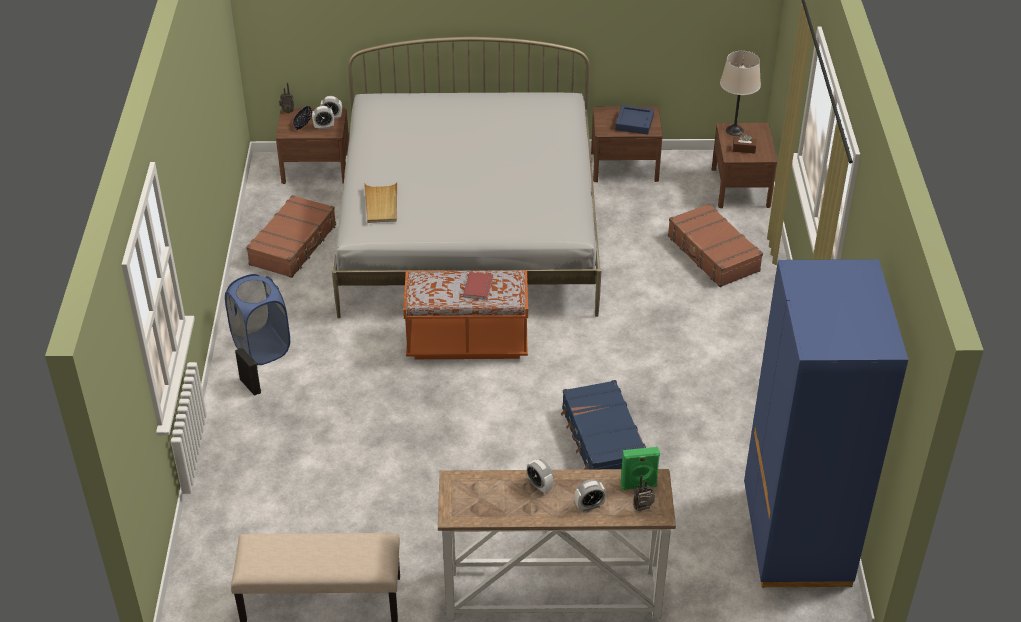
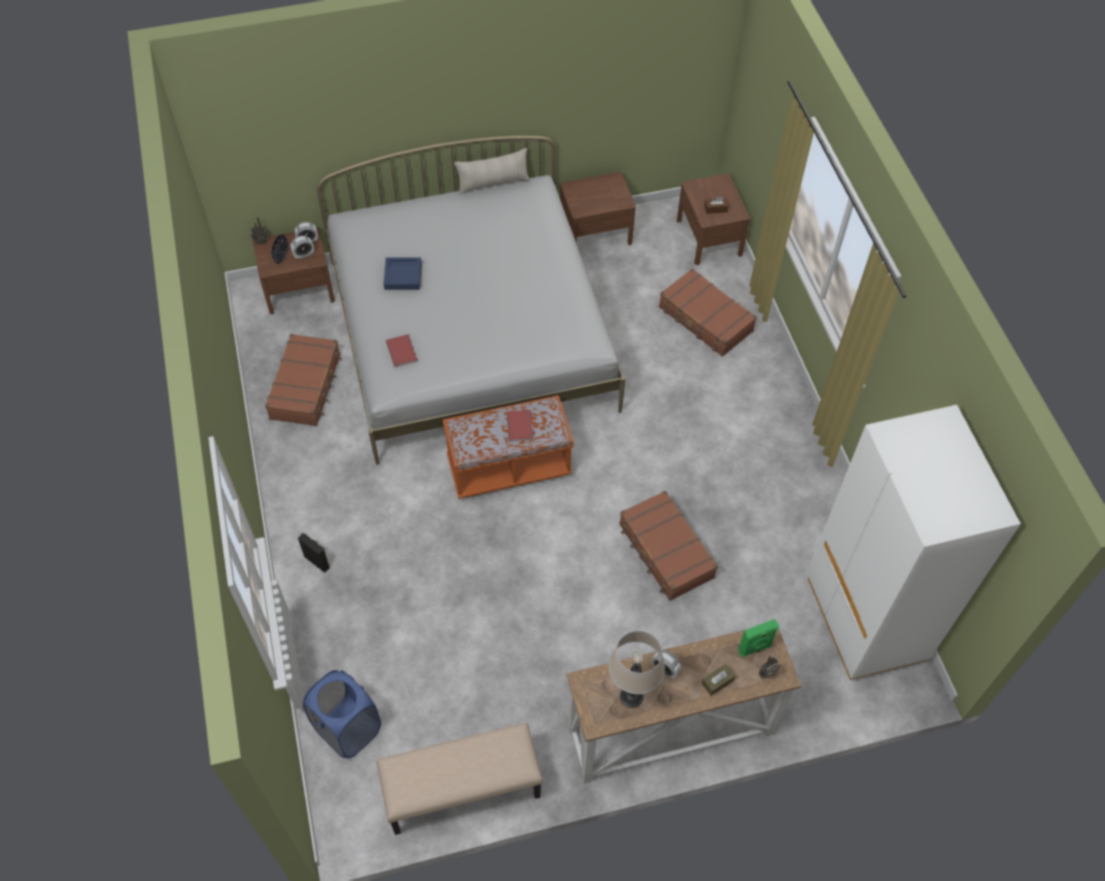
camera: 15 degrees left, 15 degrees up
blue laundry basket [225,274,290,365] -> blue laundry basket moved to [303,670,381,758]
beige tray [364,183,397,223] -> red book [386,334,418,368]
blue suitcase [561,380,646,469] -> brown suitcase [619,490,718,601]
alarm clock [574,479,606,511] -> brown tissue box [702,664,735,696]
blue tray [615,105,654,134] -> blue tray moved to [384,257,422,290]
beige table lamp [720,51,761,136] -> beige table lamp moved to [609,631,665,708]
blue wardrobe [744,259,908,588] -> white wardrobe [807,405,1021,680]
none -> beige pillow [455,148,530,194]

